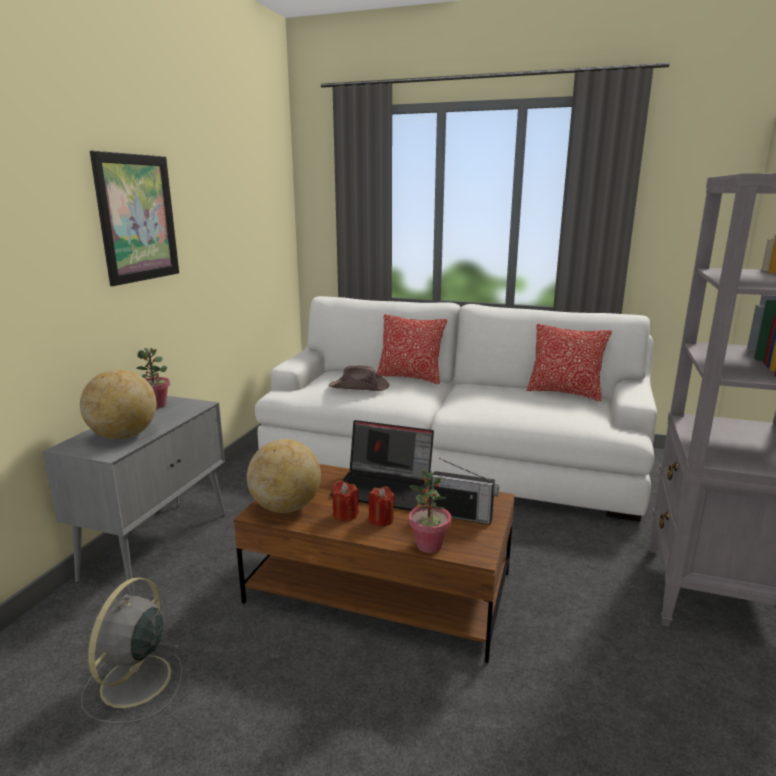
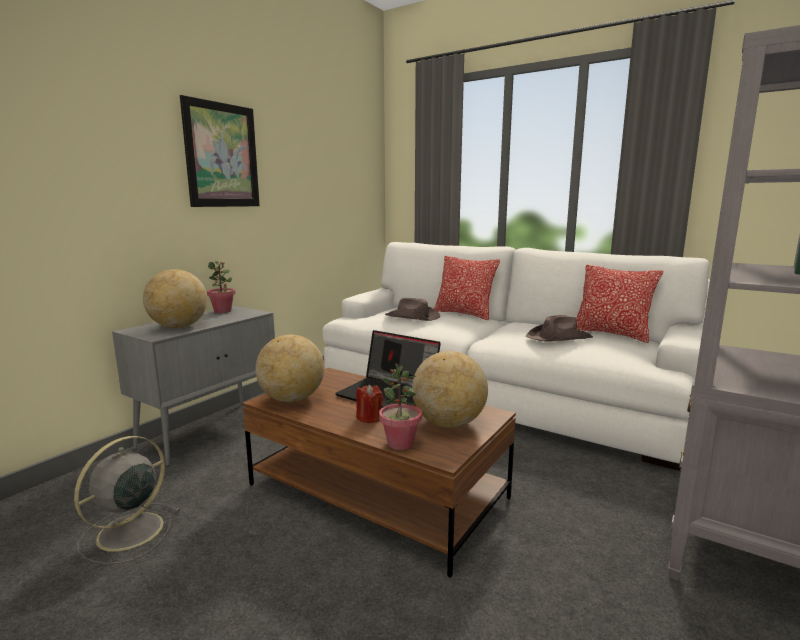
camera: 15 degrees right, 5 degrees down
red candle [332,480,359,521] -> none
radio [430,458,499,525] -> globe [412,351,488,428]
none -> brown hat [526,315,593,341]

